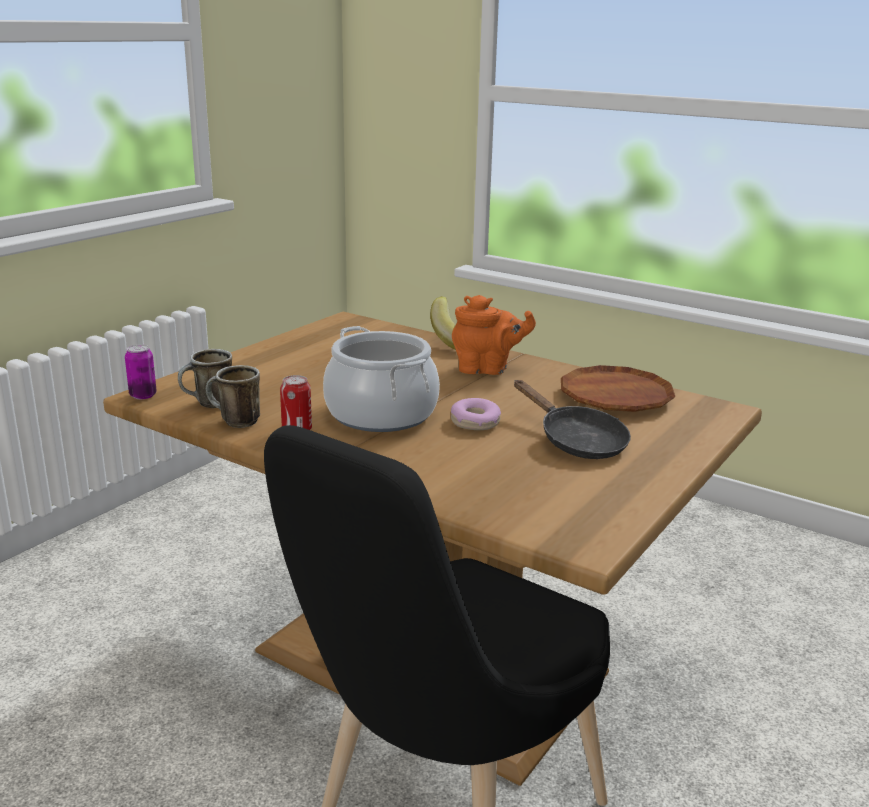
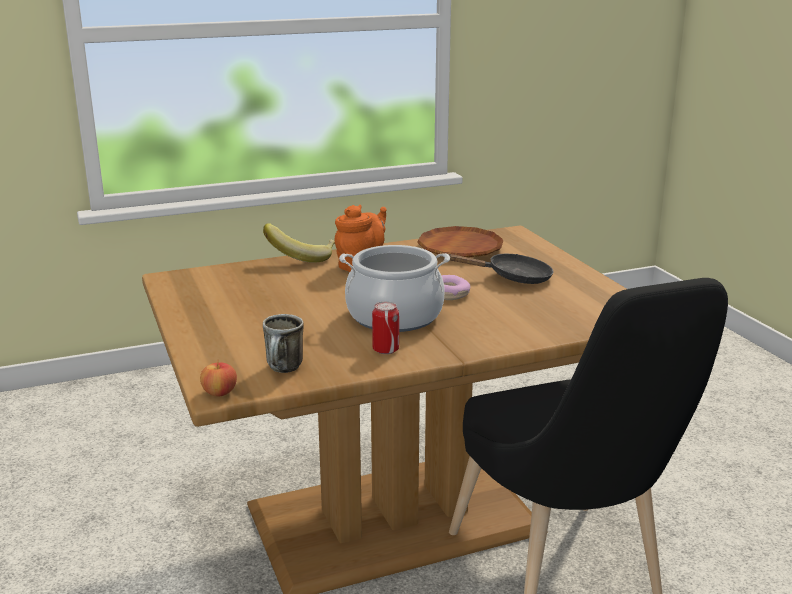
camera: 55 degrees left, 0 degrees up
can [125,345,157,399] -> apple [200,360,237,396]
mug [206,365,260,428] -> none

